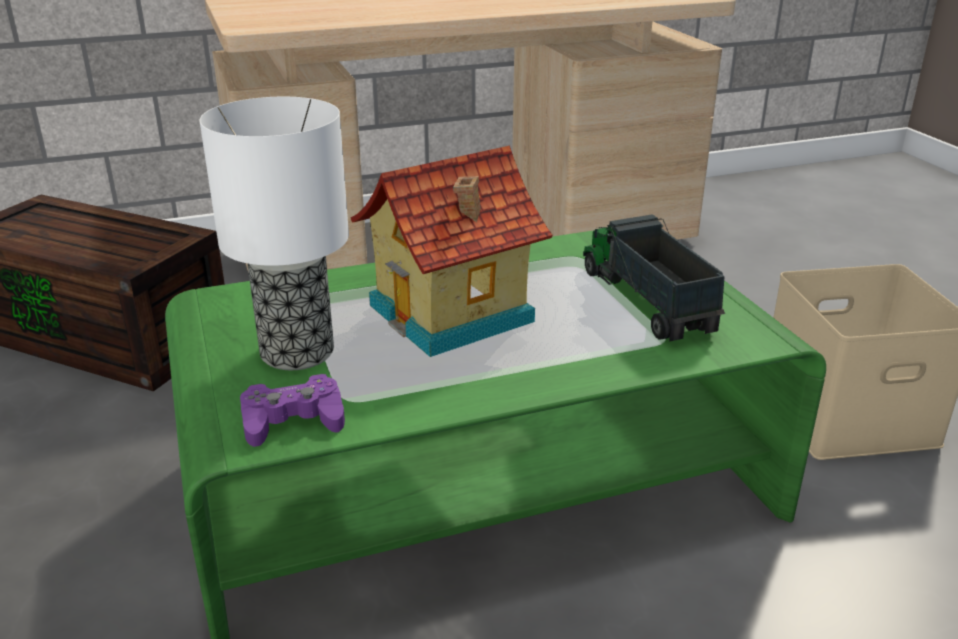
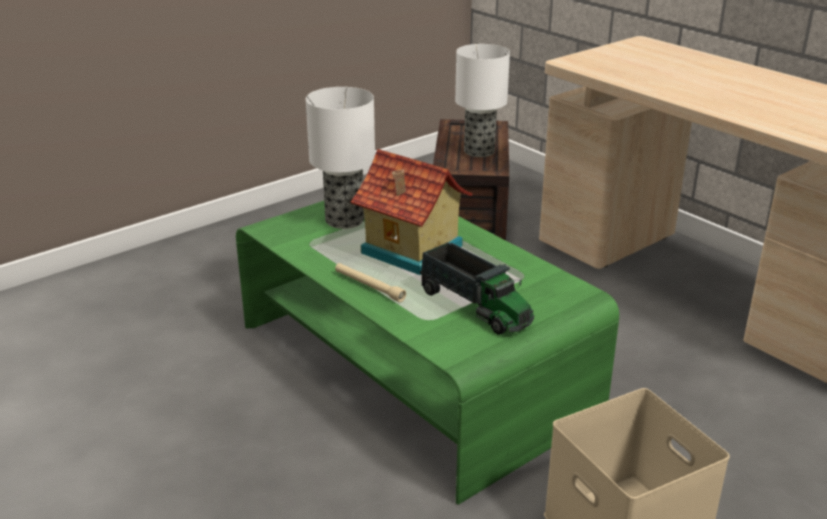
camera: 70 degrees right, 0 degrees up
purple game controller [240,374,345,447] -> none
toy truck [583,214,725,342] -> toy truck turned 90 degrees clockwise [419,242,534,335]
none -> beige flashlight [335,263,406,302]
none -> table lamp [455,44,510,157]

